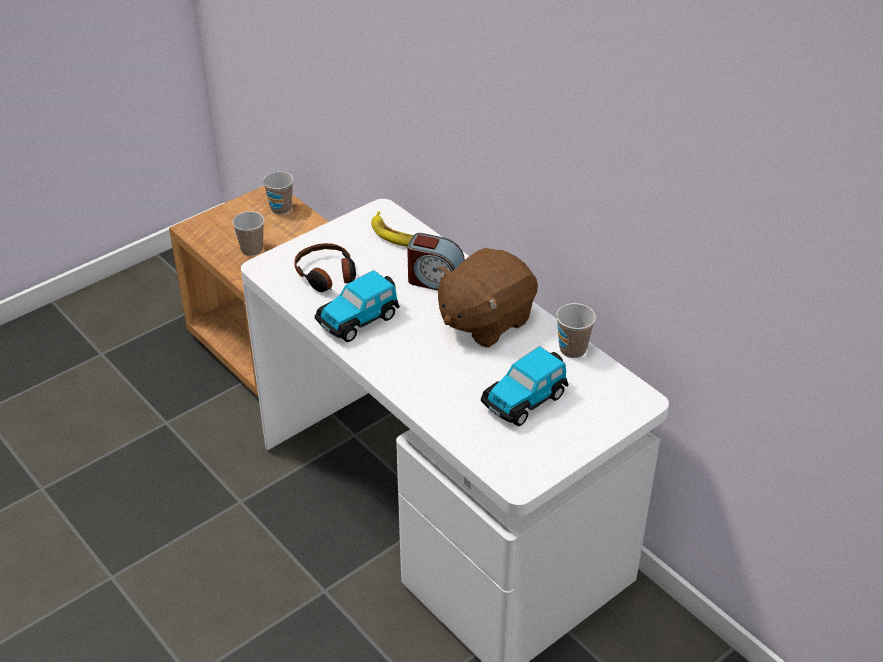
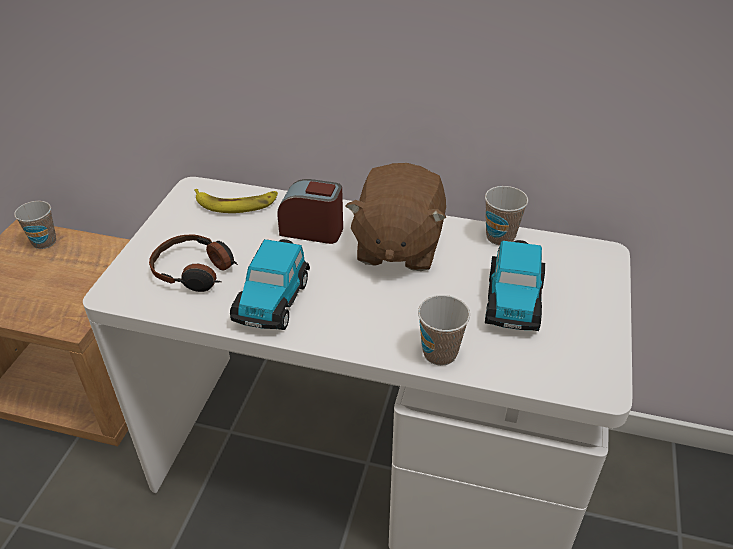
camera: 35 degrees left, 0 degrees up
cup [232,211,264,256] -> cup moved to [418,295,470,366]
alarm clock [407,233,465,290] -> alarm clock turned 150 degrees counterclockwise [277,179,343,244]

